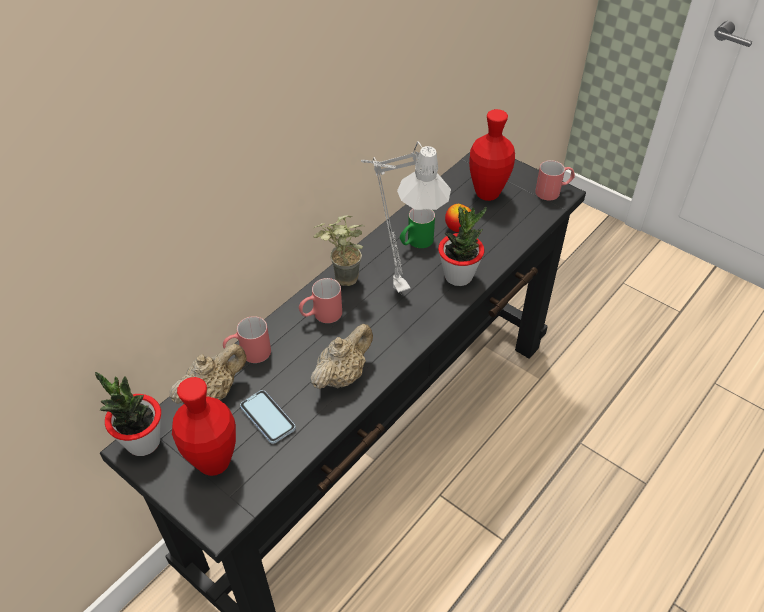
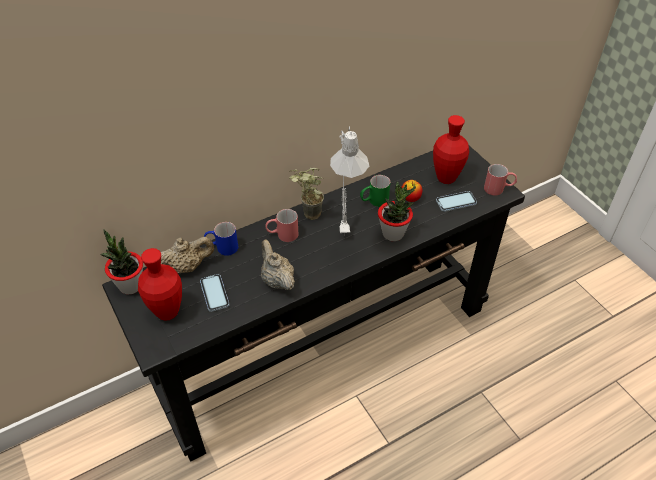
camera: 20 degrees right, 0 degrees up
red mug [223,316,271,363] -> blue mug [204,222,238,256]
beige teapot [311,324,373,389] -> beige teapot turned 90 degrees counterclockwise [261,239,295,290]
none -> phone [436,191,477,212]

